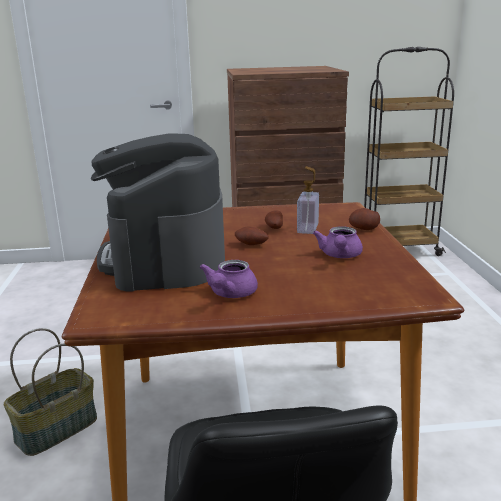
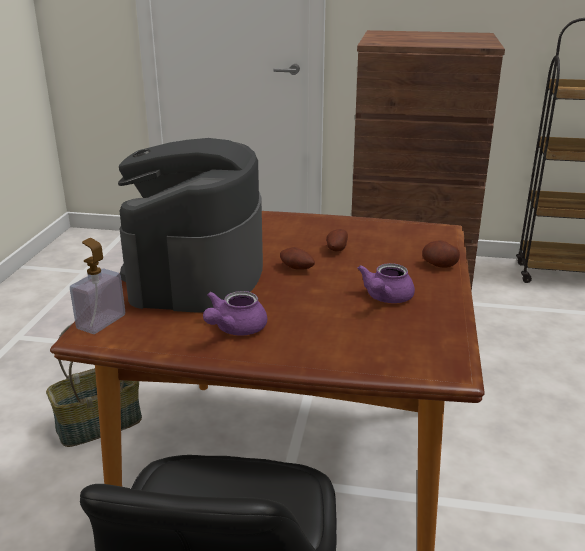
camera: 15 degrees right, 5 degrees up
soap dispenser [297,166,319,234] -> soap dispenser moved to [70,238,125,334]

